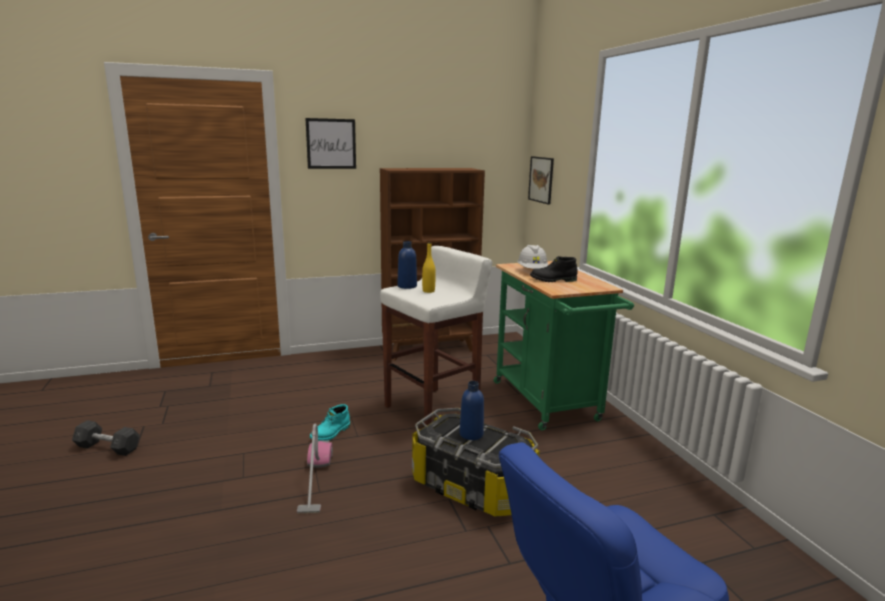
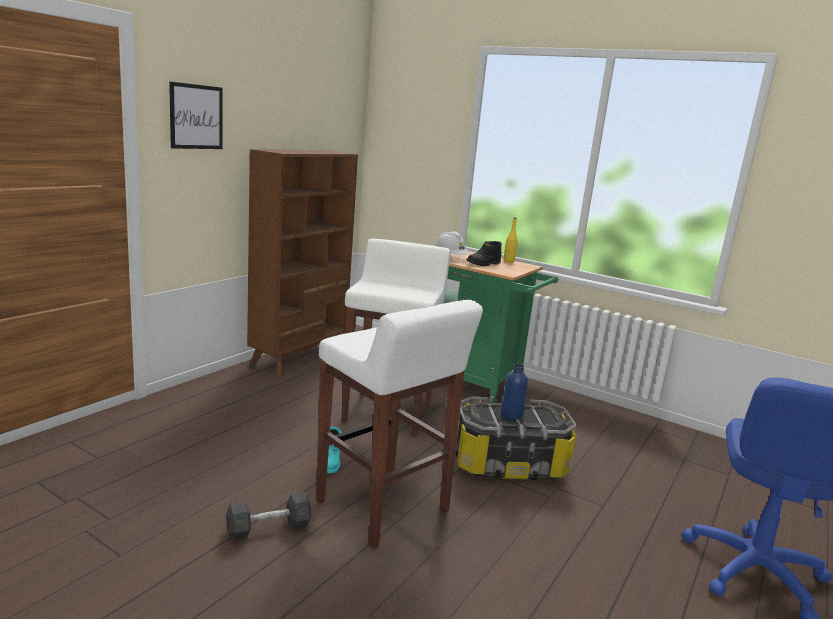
camera: 40 degrees left, 0 degrees up
grey dumbbell [72,420,140,456] -> grey dumbbell moved to [226,492,312,541]
vacuum cleaner [297,423,333,513] -> white stool [316,300,483,549]
blue bottle [397,241,417,289] -> none
yellow bottle [422,242,436,293] -> yellow bottle moved to [504,218,518,263]
picture [528,156,554,205] -> none

